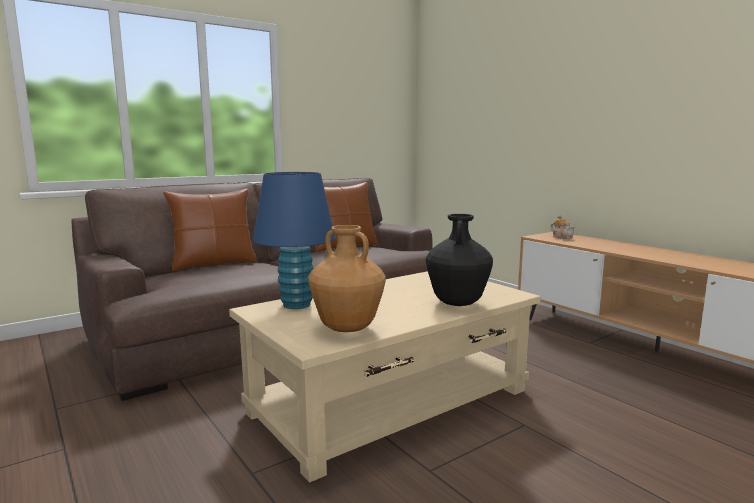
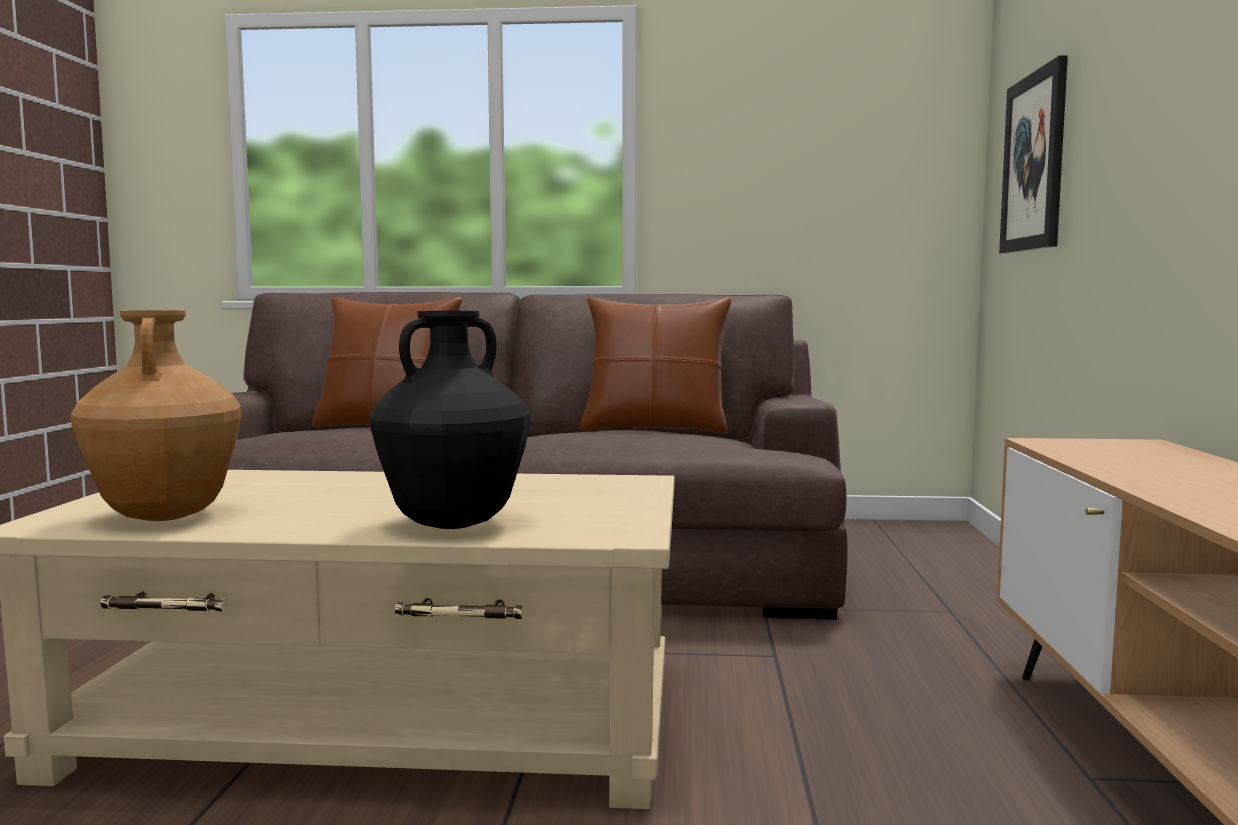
camera: 40 degrees right, 5 degrees down
blue table lamp [253,172,336,309] -> none
teapot [550,215,575,239] -> none
none -> picture [999,55,1068,254]

